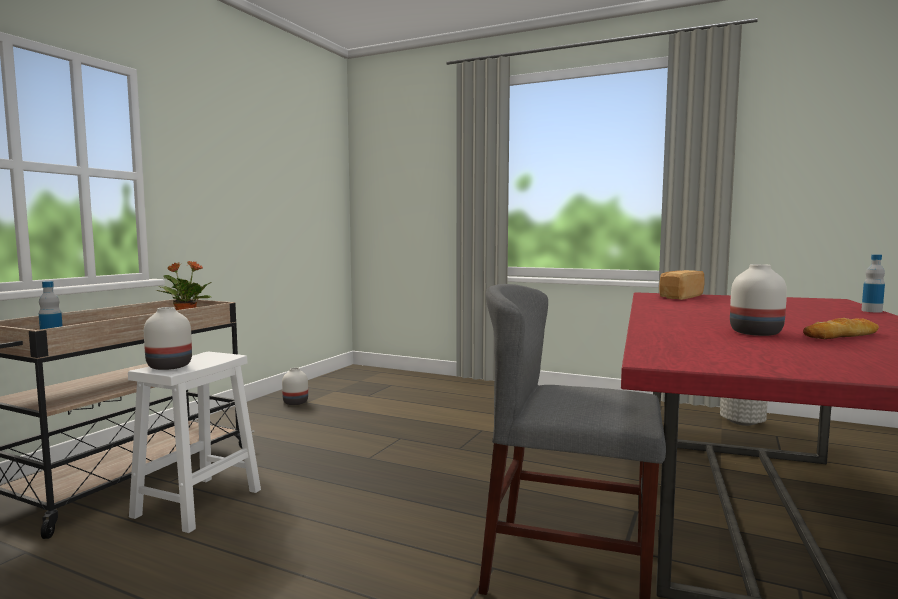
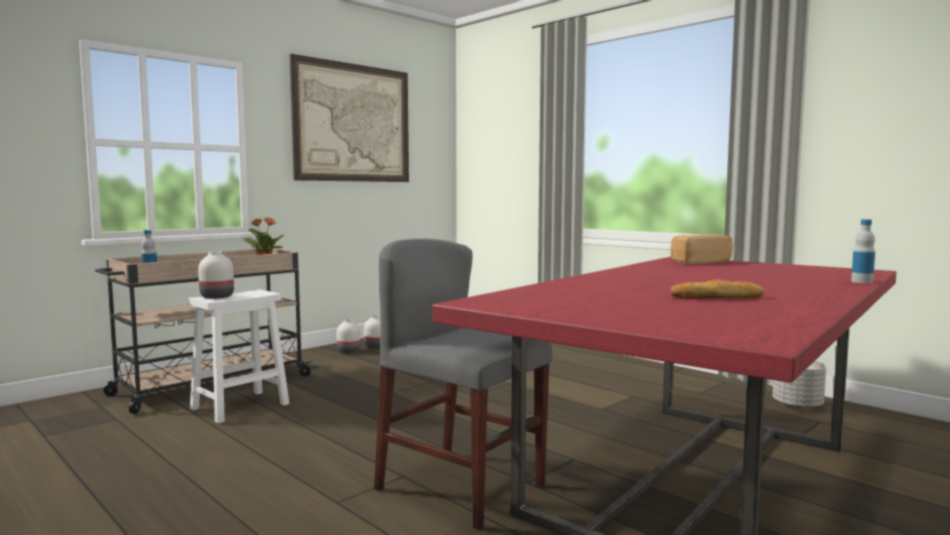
camera: 20 degrees right, 0 degrees up
white vase [730,264,787,336] -> white vase moved to [337,319,361,353]
none -> picture [289,54,409,182]

